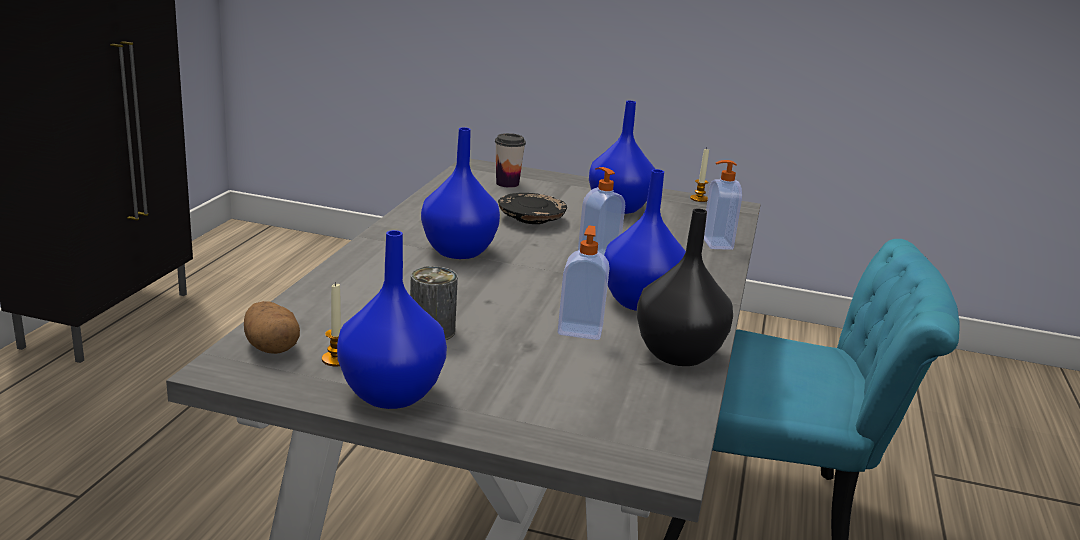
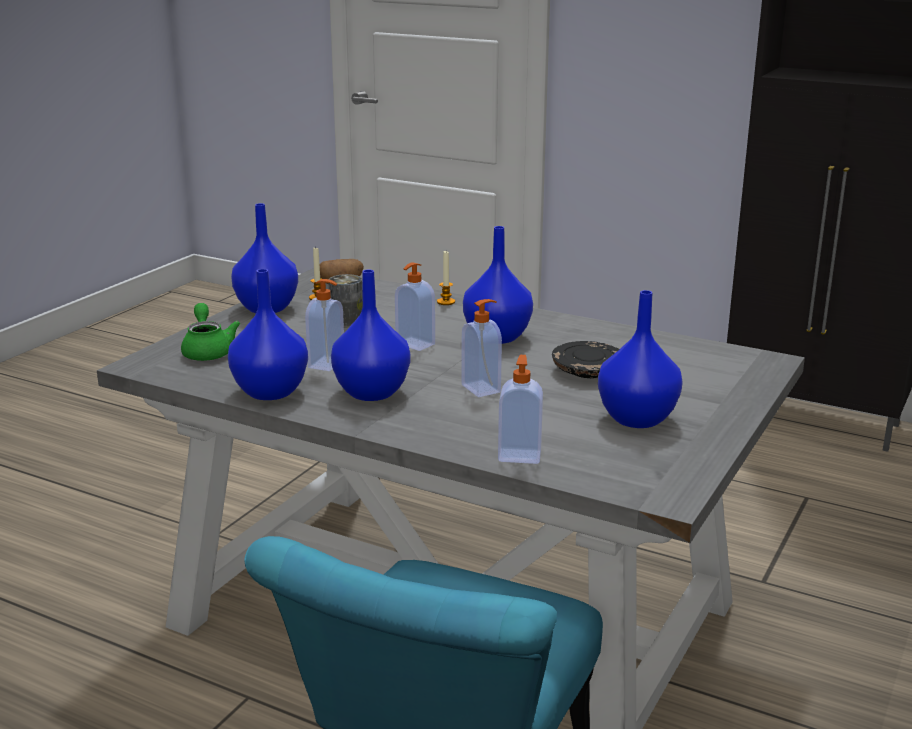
camera: 105 degrees right, 0 degrees up
cup [495,133,526,188] -> none
black vase [636,208,733,366] -> blue vase [228,269,308,400]
candle [690,148,709,202] -> candle moved to [437,251,455,305]
none -> green teapot [181,303,240,361]
none -> soap dispenser [395,262,435,351]

